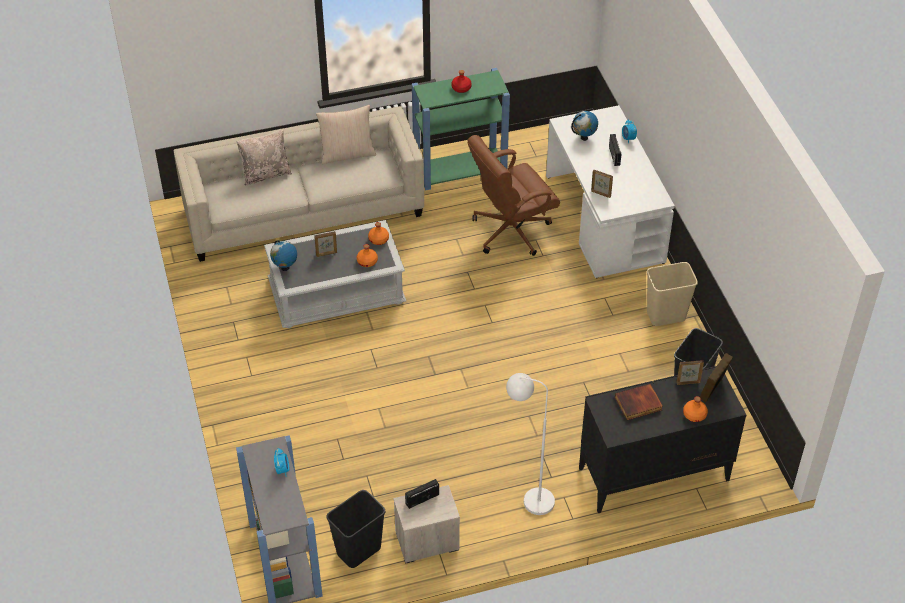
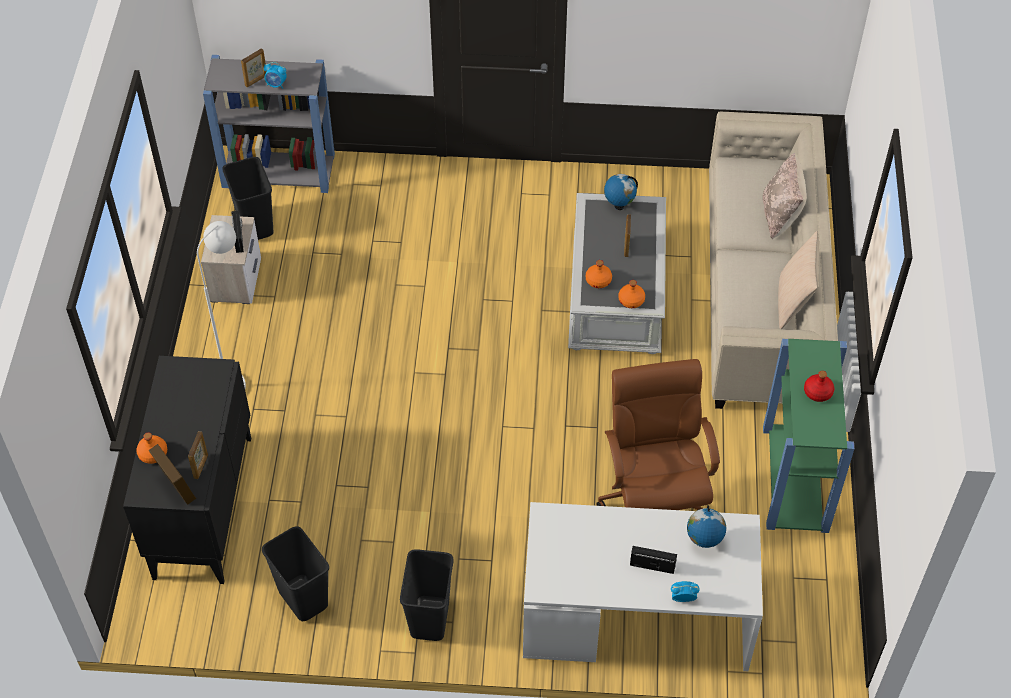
camera: 110 degrees right, 5 degrees up
picture frame [591,170,613,198] -> picture frame moved to [241,48,267,87]
book [615,384,663,420] -> none
beige trash can [647,262,698,326] -> black trash can [400,549,453,641]

